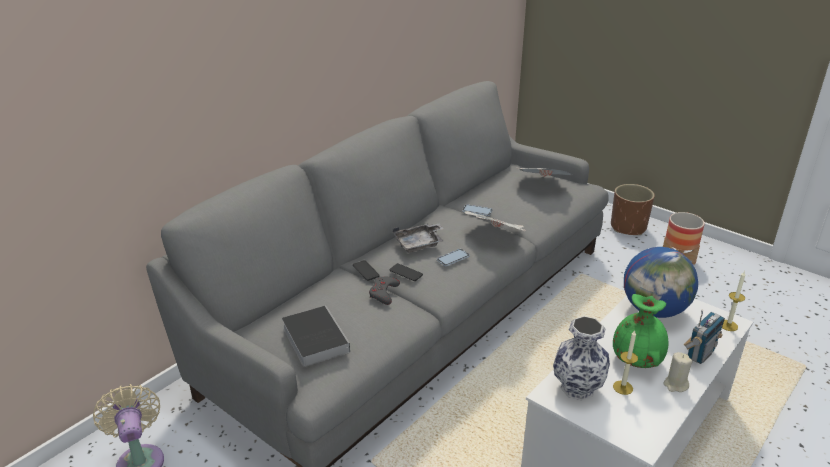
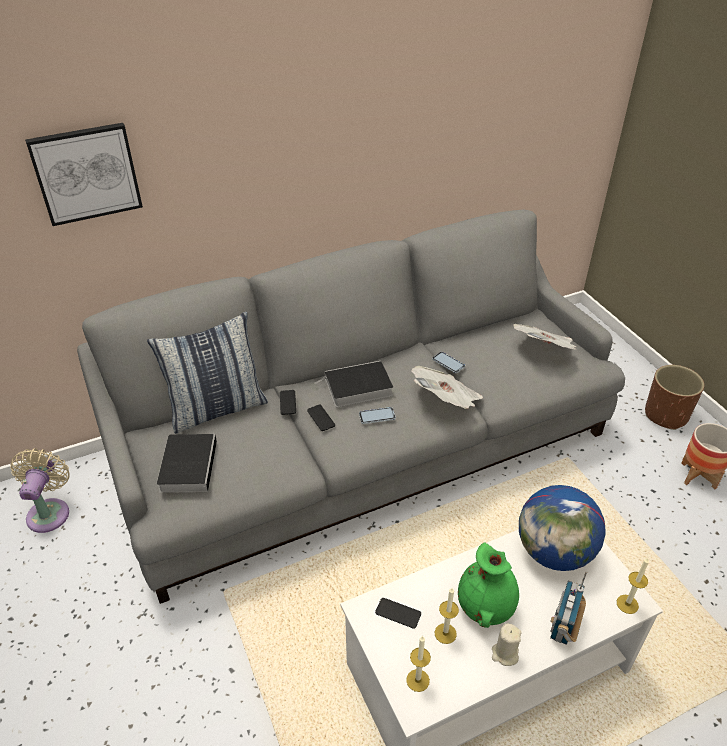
camera: 25 degrees right, 10 degrees up
grey game controller [369,277,400,305] -> none
grey tray [393,223,443,253] -> book [315,361,393,407]
vase [553,316,610,401] -> phone [375,598,421,629]
radio [684,309,725,364] -> radio turned 135 degrees clockwise [550,571,587,645]
none -> picture [25,123,143,226]
none -> pillow [147,312,268,434]
none -> candle [406,636,431,692]

